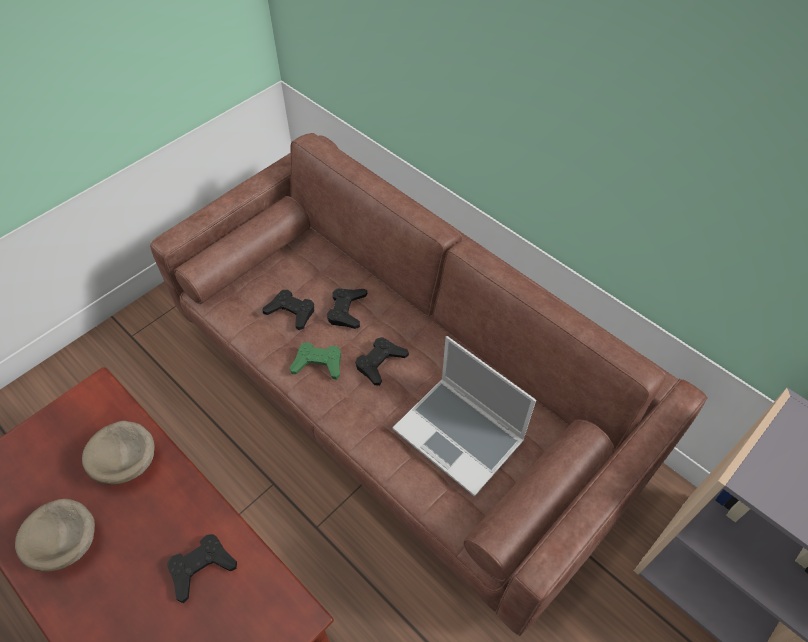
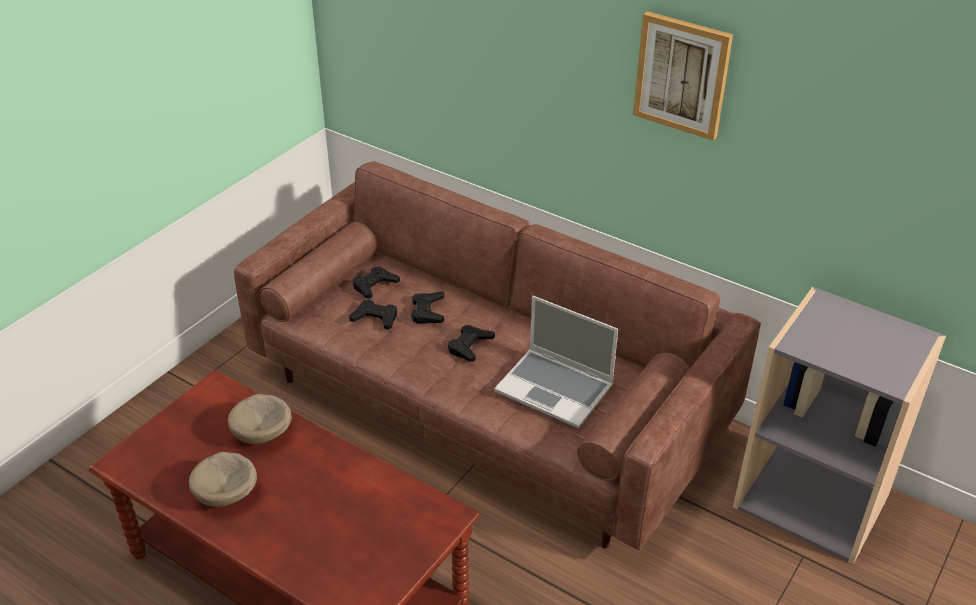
camera: 10 degrees left, 15 degrees down
black game controller [167,534,237,603] -> black game controller moved to [353,266,400,299]
green game controller [290,342,341,380] -> none
none -> picture [633,11,733,141]

